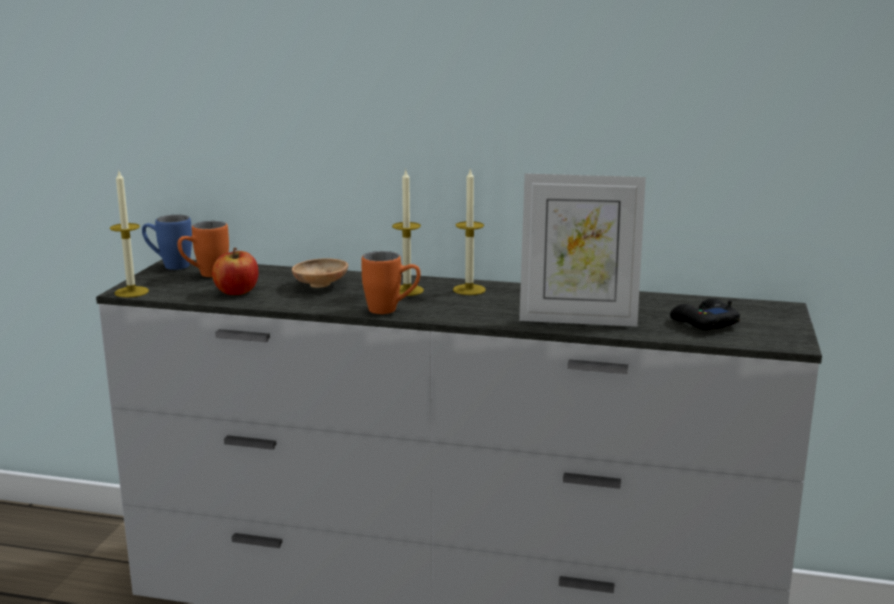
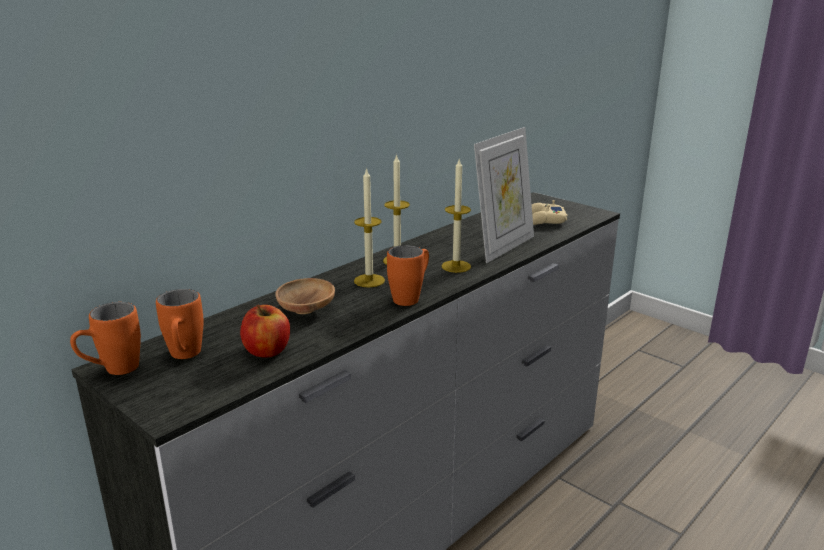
camera: 60 degrees left, 5 degrees up
candle [110,171,149,298] -> candle moved to [441,159,471,273]
blue mug [142,215,192,270] -> orange mug [70,302,141,375]
black game controller [670,298,740,330] -> beige game controller [532,200,567,225]

